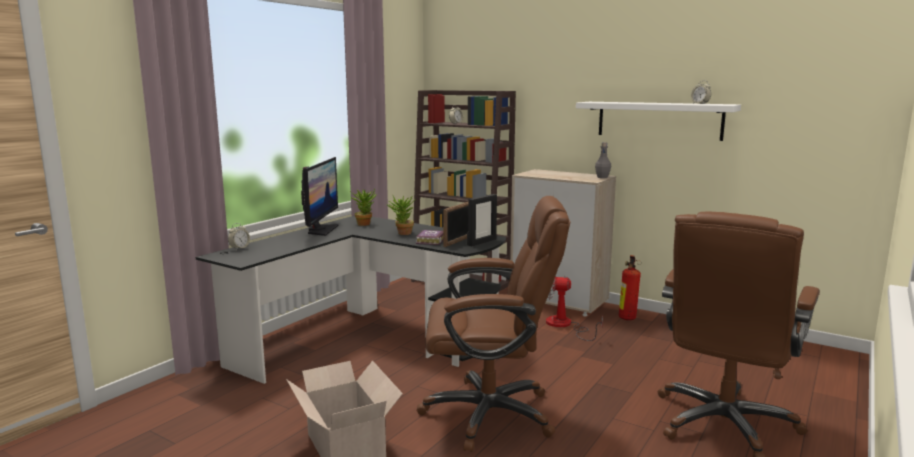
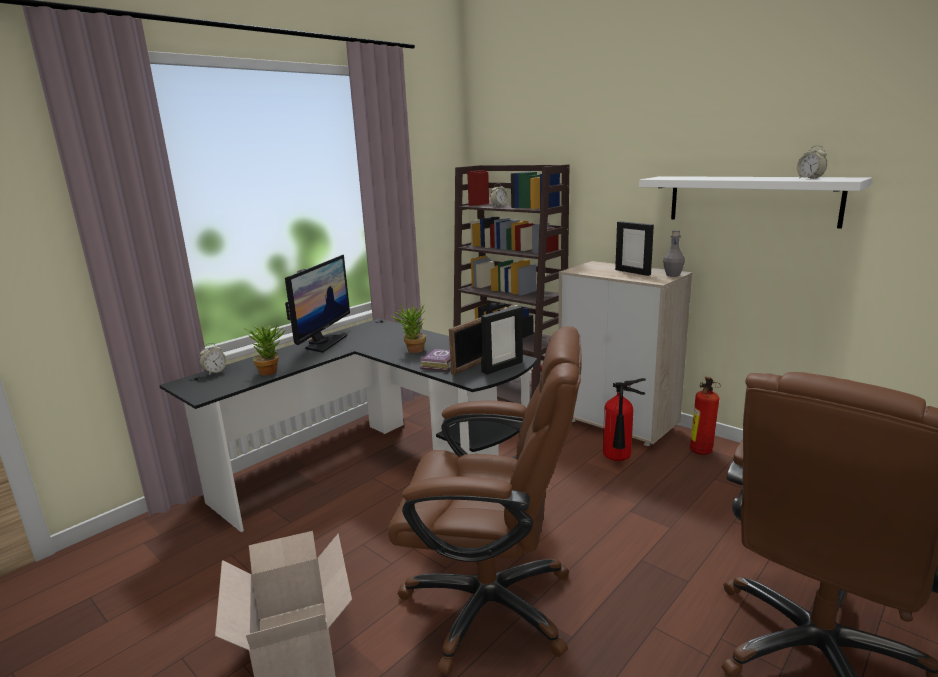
camera: 10 degrees right, 5 degrees up
potted plant [349,189,376,226] -> potted plant moved to [243,325,285,376]
fan [546,275,603,341] -> fire extinguisher [603,378,646,461]
none -> picture frame [615,221,654,276]

